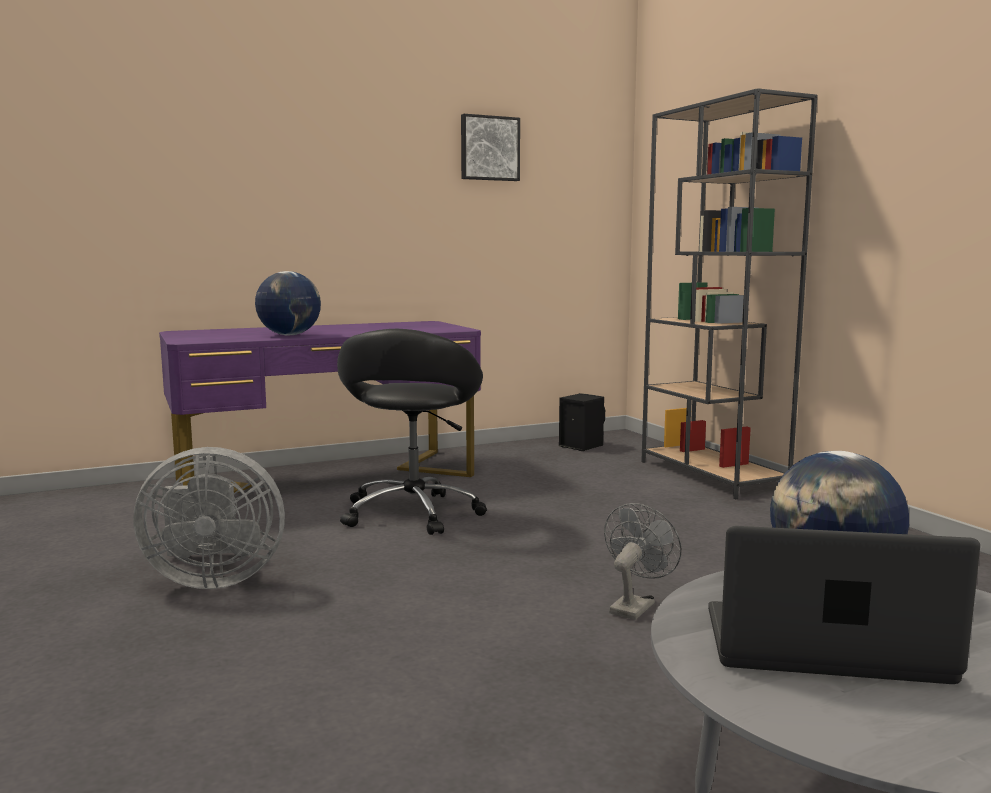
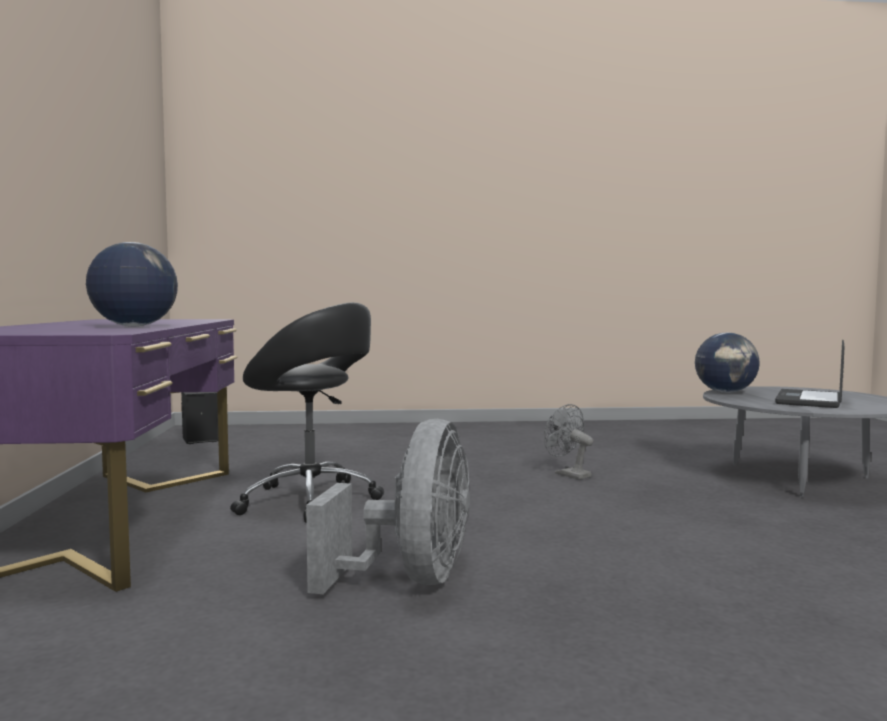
camera: 70 degrees left, 5 degrees down
picture [461,114,520,181] -> none
bookcase [641,88,817,499] -> none

